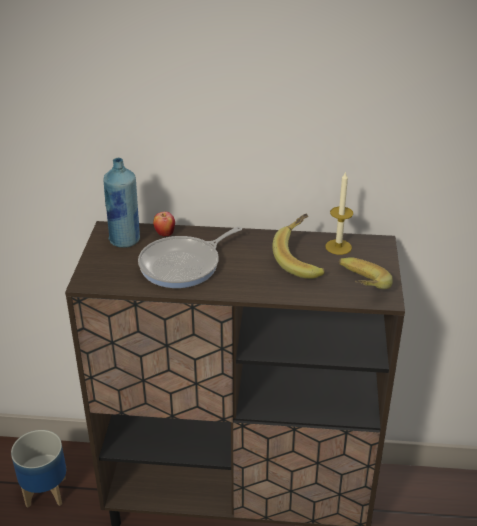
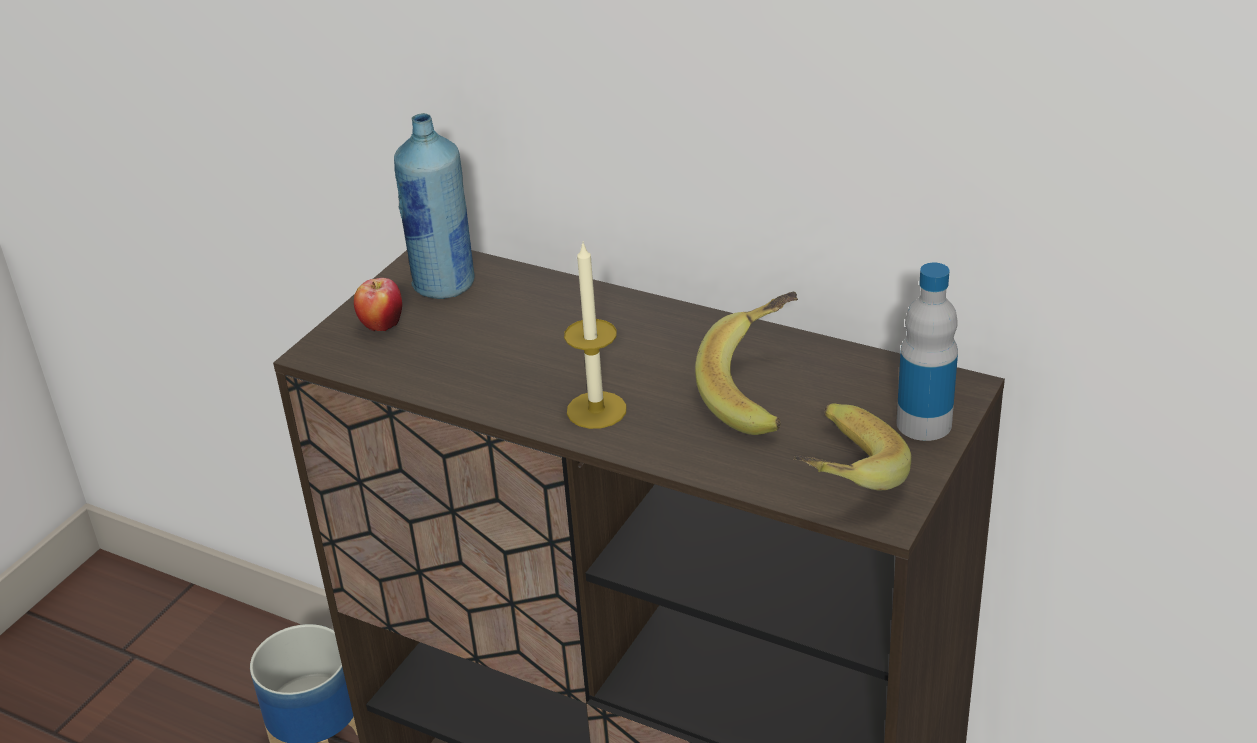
camera: 25 degrees right, 0 degrees up
frying pan [138,226,242,288] -> none
apple [153,211,175,237] -> apple moved to [354,278,402,331]
candle [325,171,353,255] -> candle moved to [564,244,627,429]
none -> bottle [896,263,958,441]

